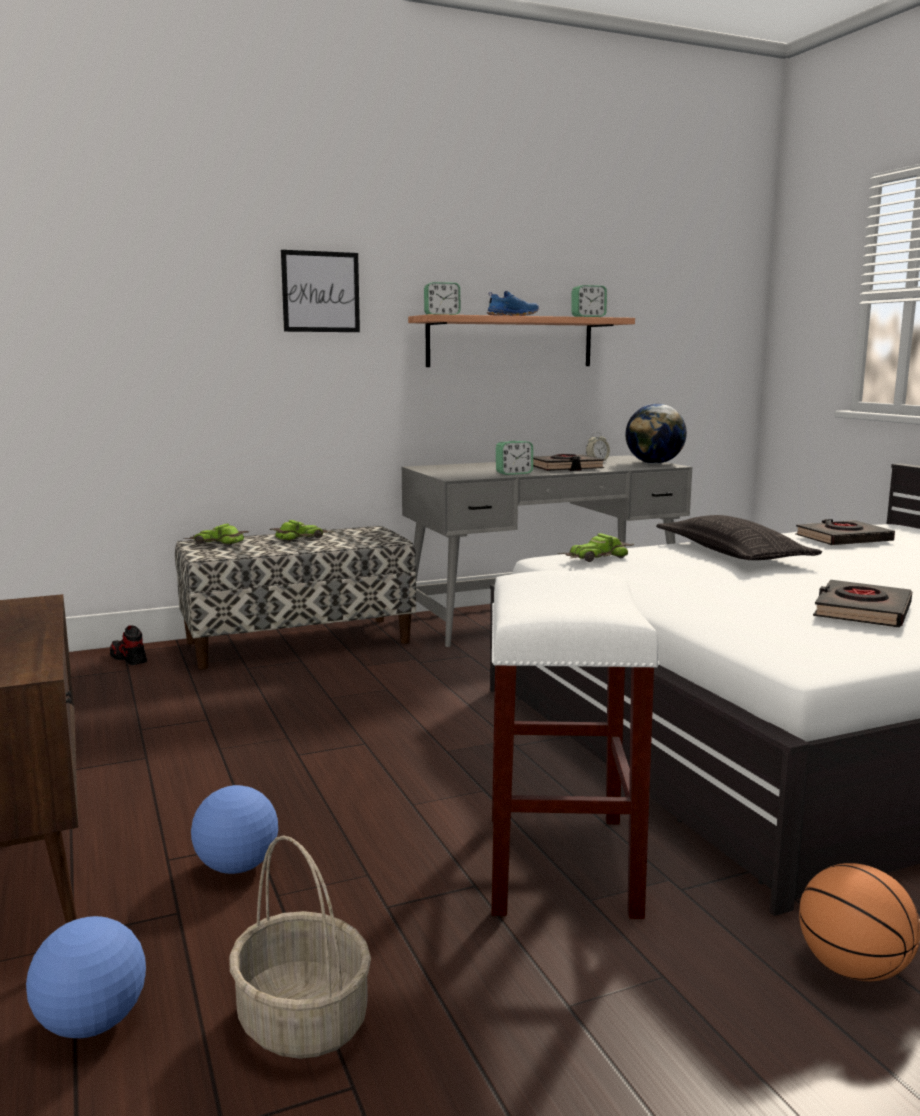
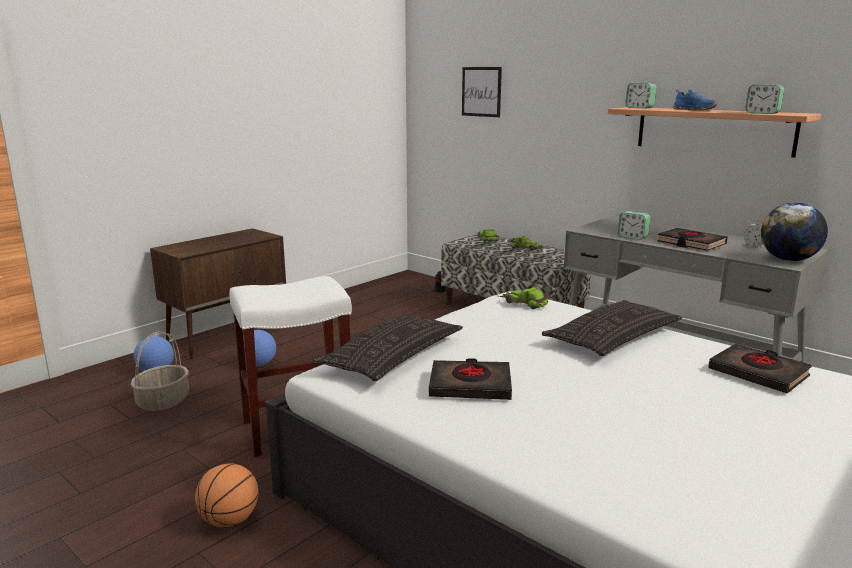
camera: 65 degrees right, 5 degrees up
picture [281,250,360,332] -> picture moved to [462,67,502,117]
none -> pillow [313,313,463,381]

